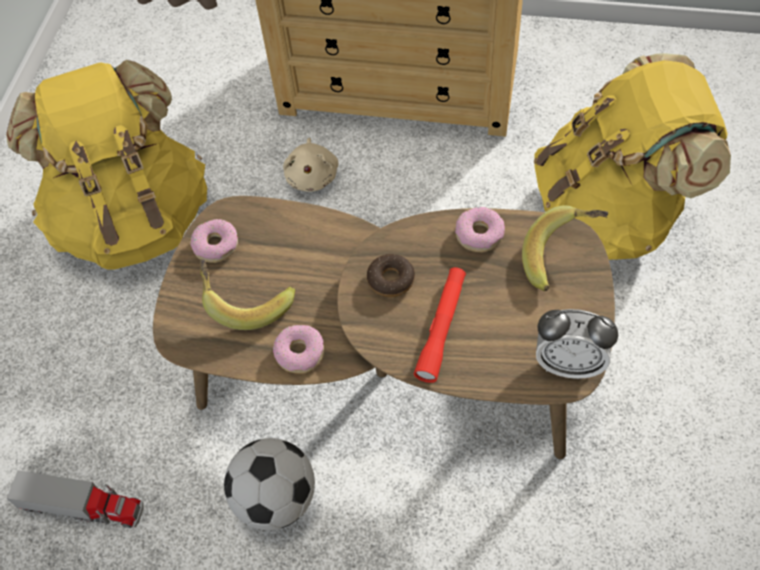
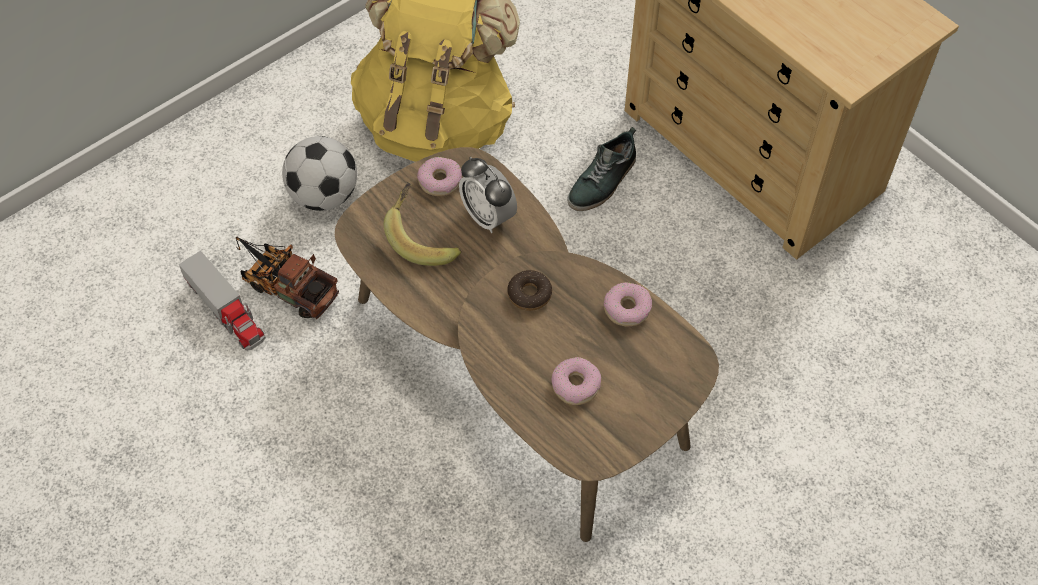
camera: 35 degrees right, 0 degrees up
football [224,438,315,530] -> football moved to [282,136,357,211]
donut [273,325,324,374] -> donut moved to [551,357,601,405]
beige plush toy [283,138,338,191] -> shoe [567,127,636,211]
red flashlight [414,267,466,383] -> none
banana [522,205,608,291] -> none
yellow backpack [534,53,731,260] -> none
alarm clock [536,309,618,379] -> alarm clock moved to [459,157,517,233]
none -> toy truck [236,237,339,319]

